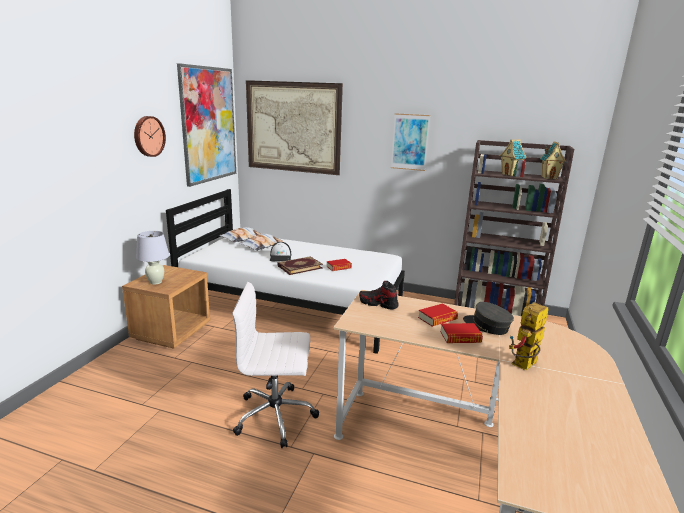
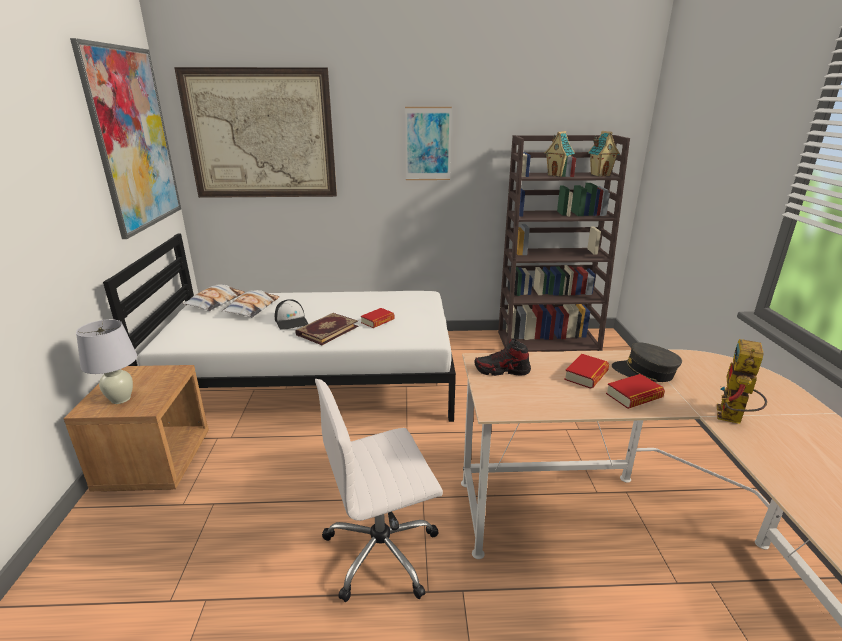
camera: 20 degrees left, 5 degrees up
wall clock [134,116,166,157] -> none

